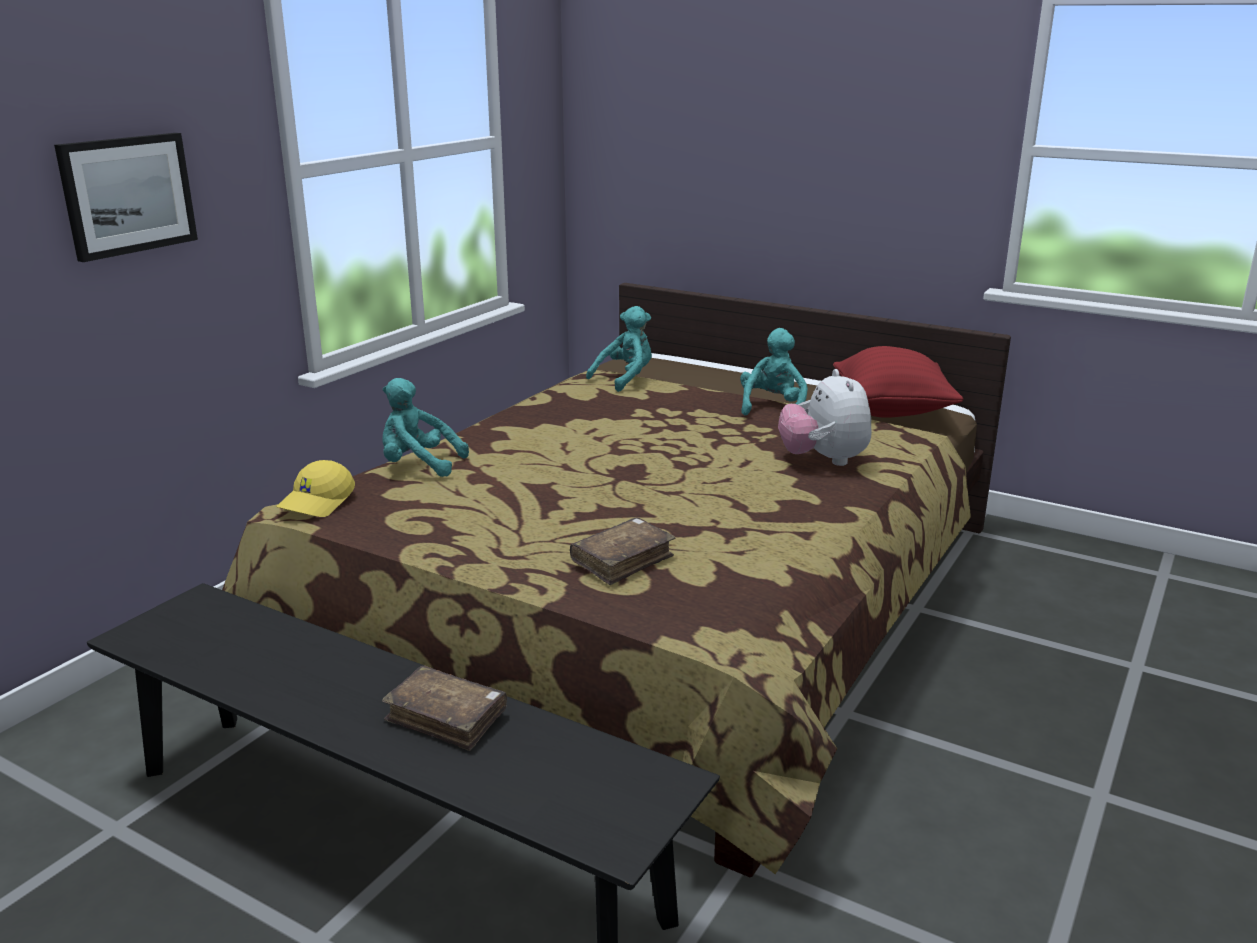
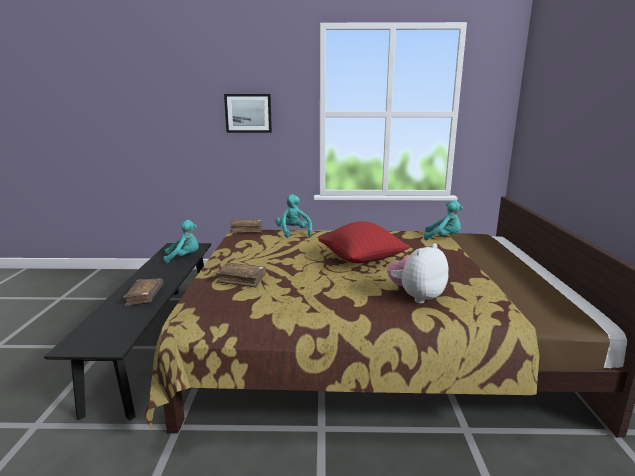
camera: 60 degrees right, 5 degrees down
yellow cap [276,460,355,517] -> brown book [230,220,262,233]
turquoise plush toy [740,328,807,415] -> turquoise plush toy moved to [163,220,199,263]
red pillow [833,346,963,418] -> red pillow moved to [318,221,410,263]

